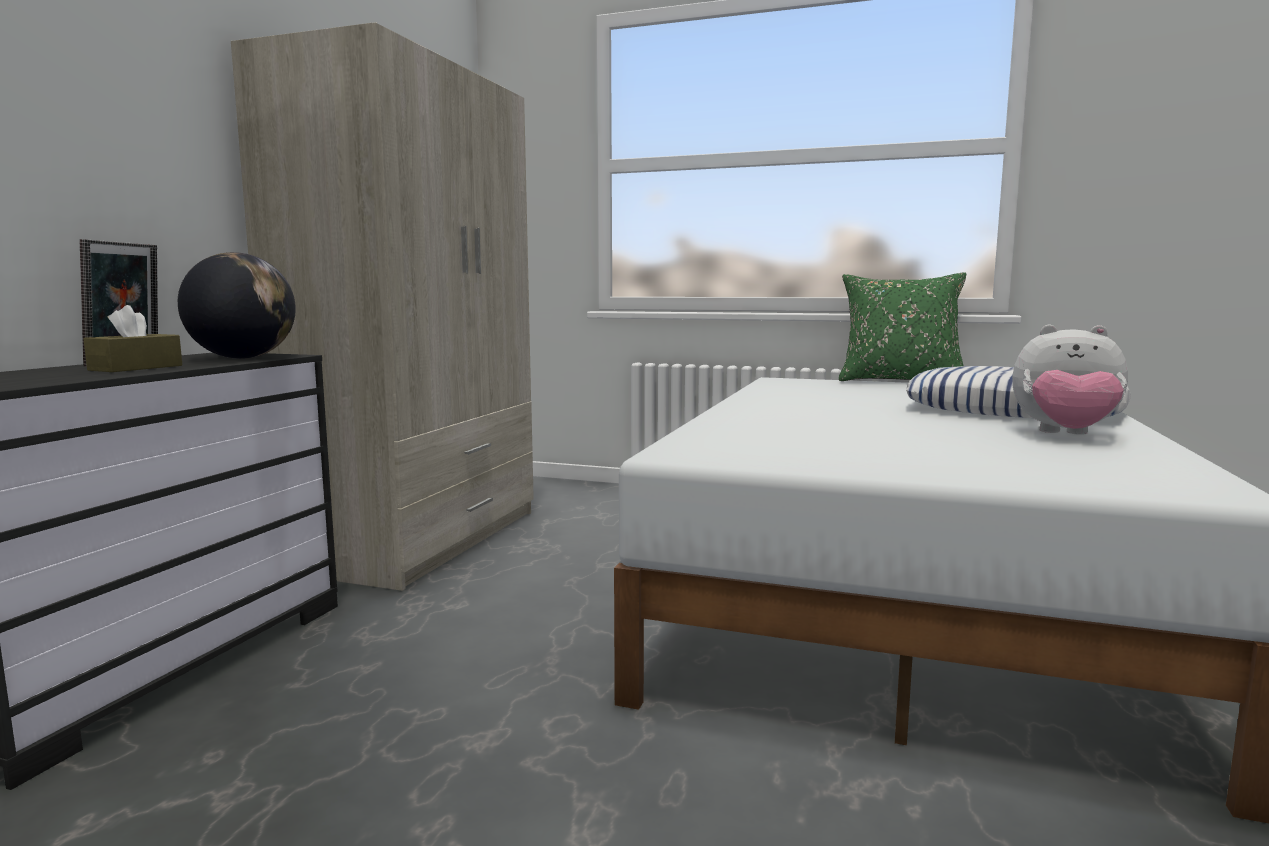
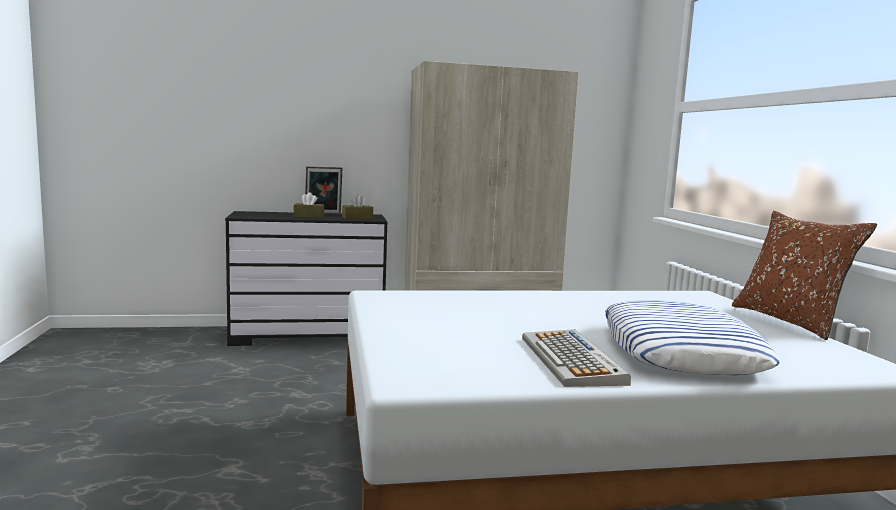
camera: 60 degrees right, 0 degrees up
globe [178,252,296,359] -> brown tissue box [342,194,373,219]
green pillow [839,272,966,381] -> brown pillow [732,211,877,340]
plush toy [1012,325,1128,435] -> keyboard [522,329,631,387]

